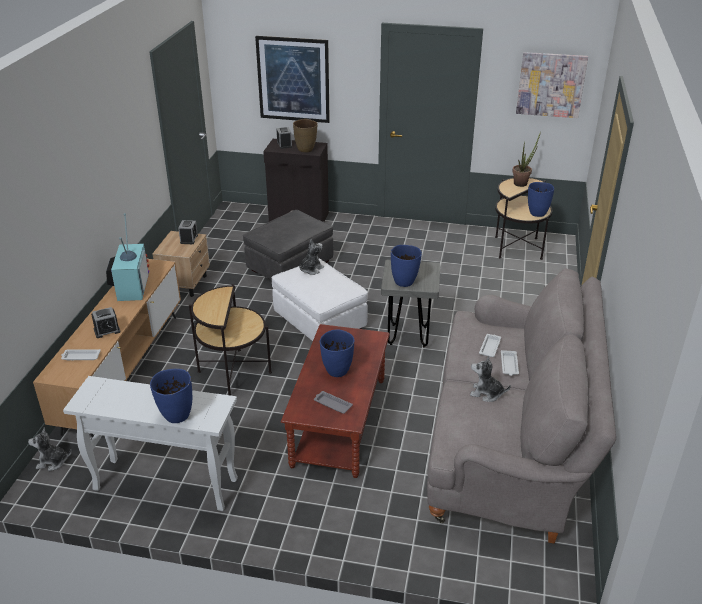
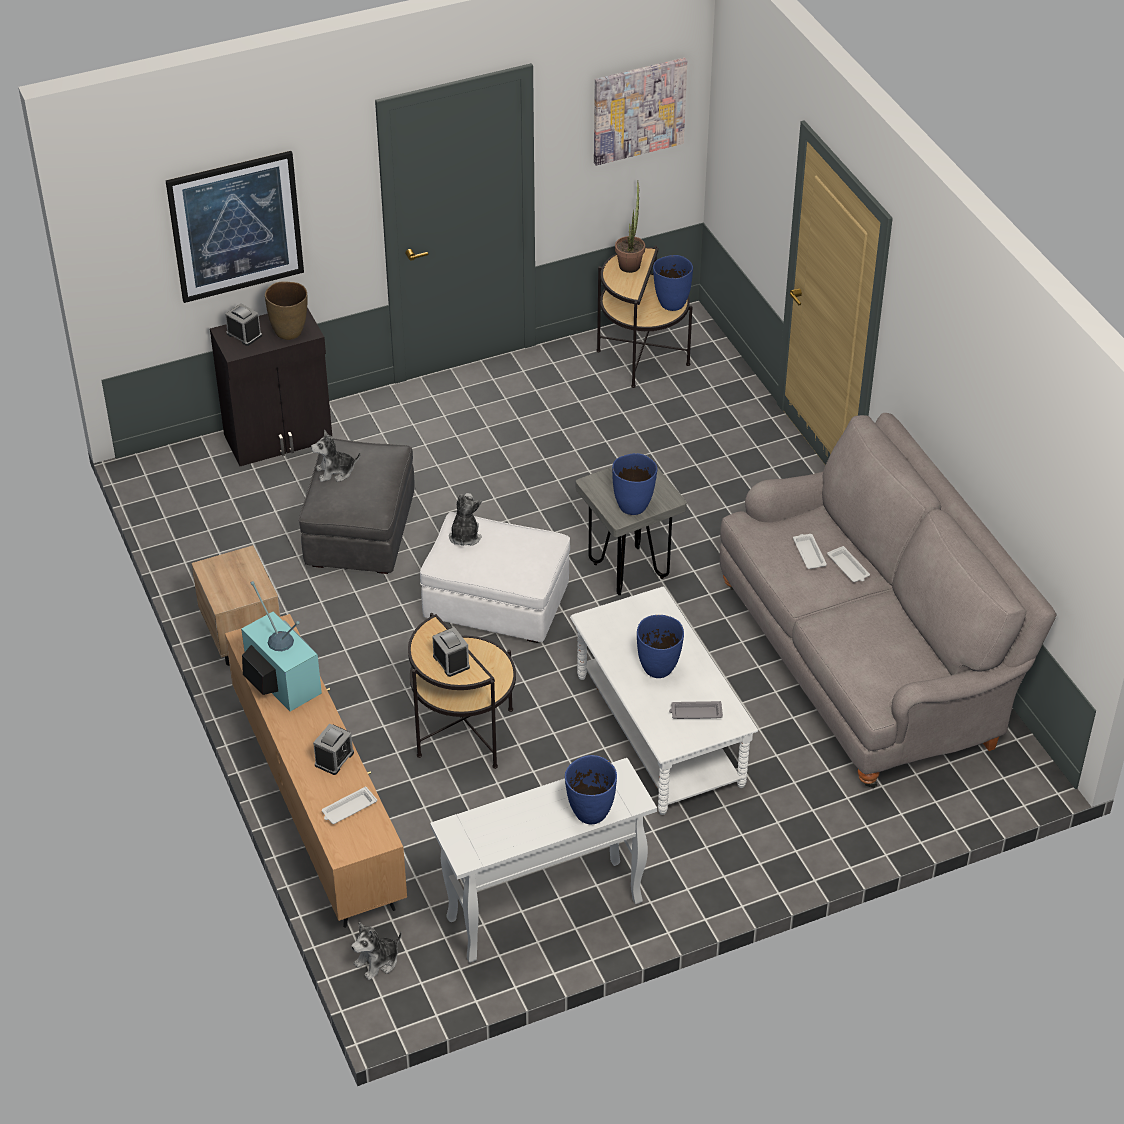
camera: 35 degrees left, 10 degrees up
alarm clock [178,220,198,244] -> alarm clock moved to [432,627,470,677]
brown coffee table [281,324,390,478] -> white coffee table [570,587,758,815]
plush toy [470,356,511,402] -> plush toy moved to [311,430,360,482]

